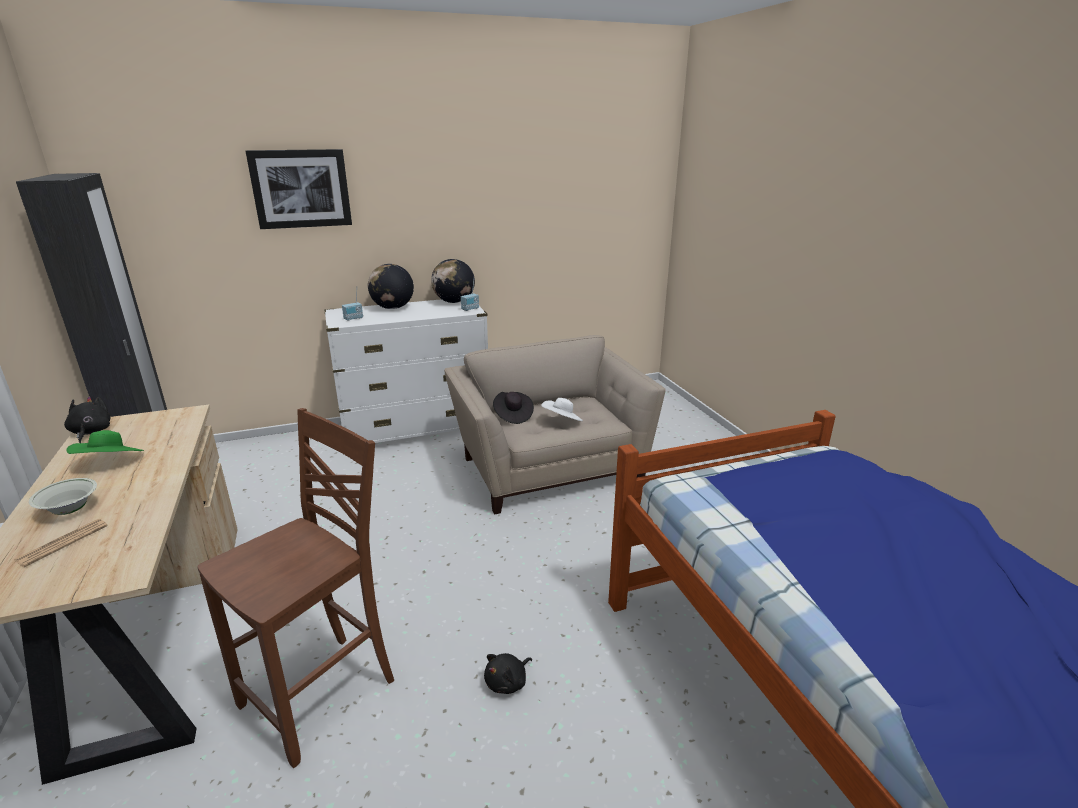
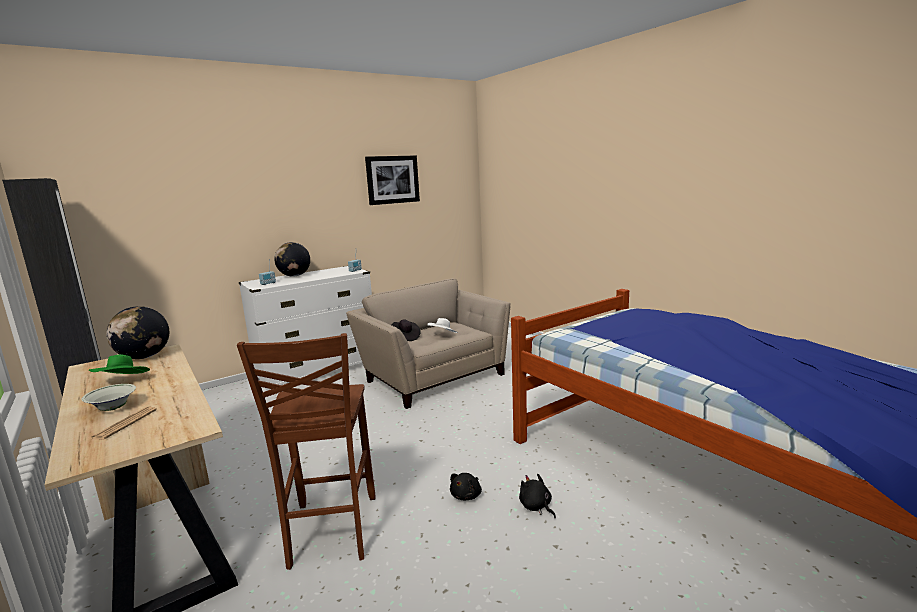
camera: 15 degrees left, 10 degrees down
black plush toy [64,397,111,443] -> black plush toy moved to [519,473,556,518]
brown chair [197,408,394,768] -> brown chair turned 150 degrees clockwise [237,333,375,570]
picture [246,149,352,229] -> picture moved to [365,155,420,205]
globe [431,259,475,303] -> globe moved to [106,306,169,359]

